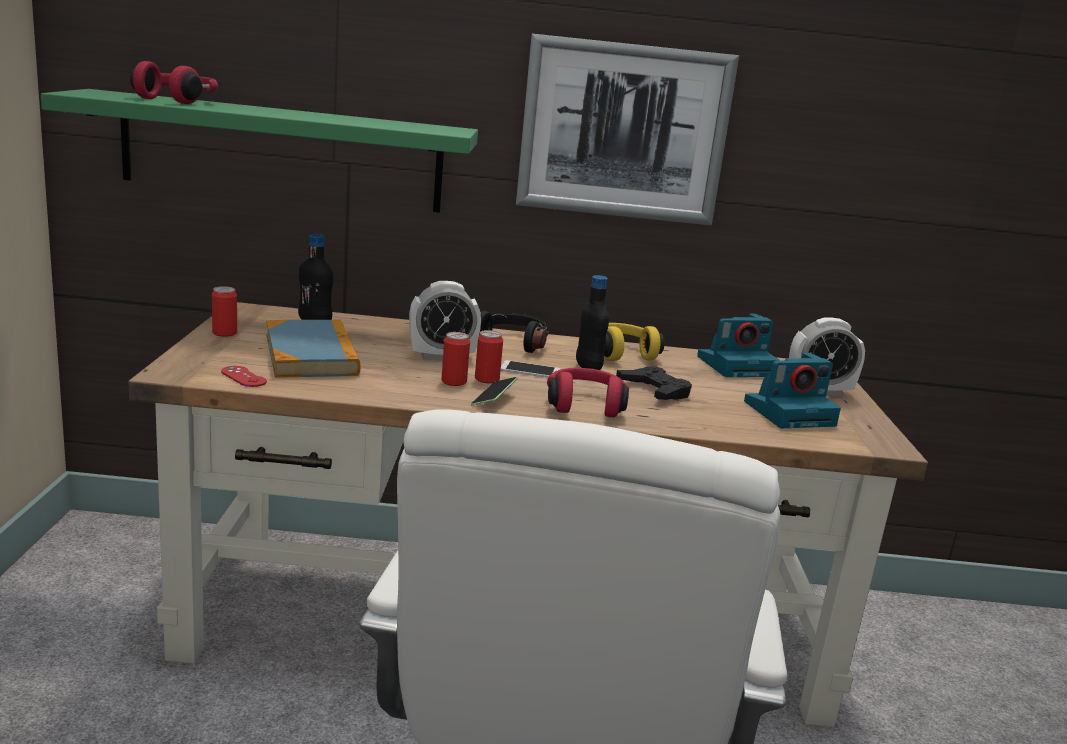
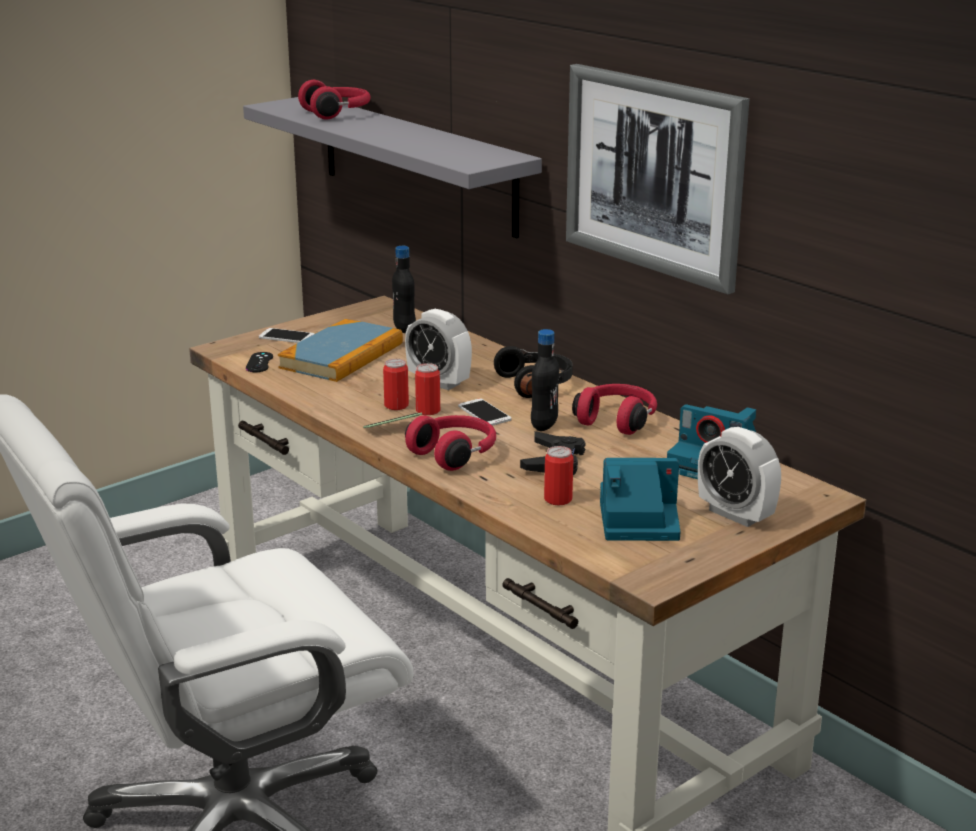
camera: 50 degrees right, 5 degrees up
green shelf [41,89,478,213] -> grey shelf [243,97,542,238]
can [212,286,237,337] -> can moved to [544,446,574,505]
red game controller [221,366,267,387] -> black game controller [246,352,273,372]
yellow headphones [604,323,665,361] -> red headphones [572,384,657,435]
camera [744,353,841,428] -> camera turned 150 degrees clockwise [600,458,681,541]
none -> phone [259,328,315,343]

